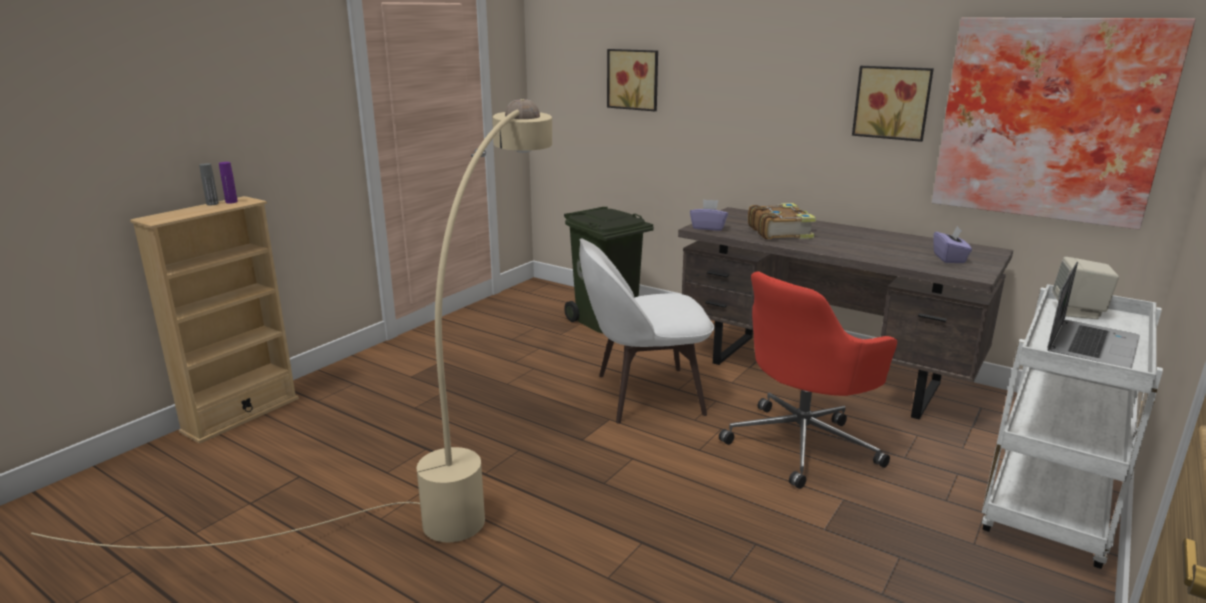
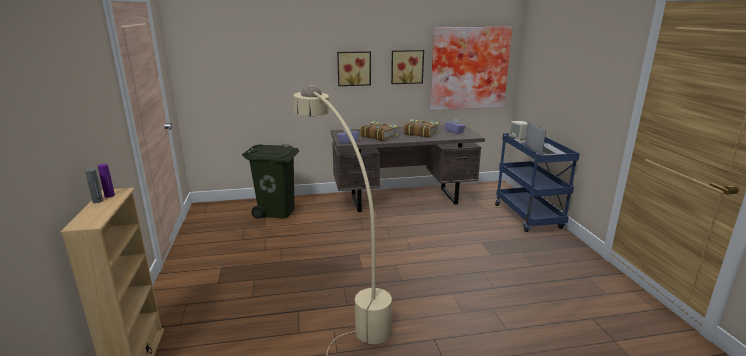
camera: 45 degrees left, 0 degrees up
white chair [579,238,714,424] -> none
picture [607,49,658,111] -> picture moved to [337,51,371,86]
red office chair [719,271,897,489] -> none
white cart [982,284,1163,569] -> blue cart [495,133,580,232]
none -> book [403,119,439,138]

